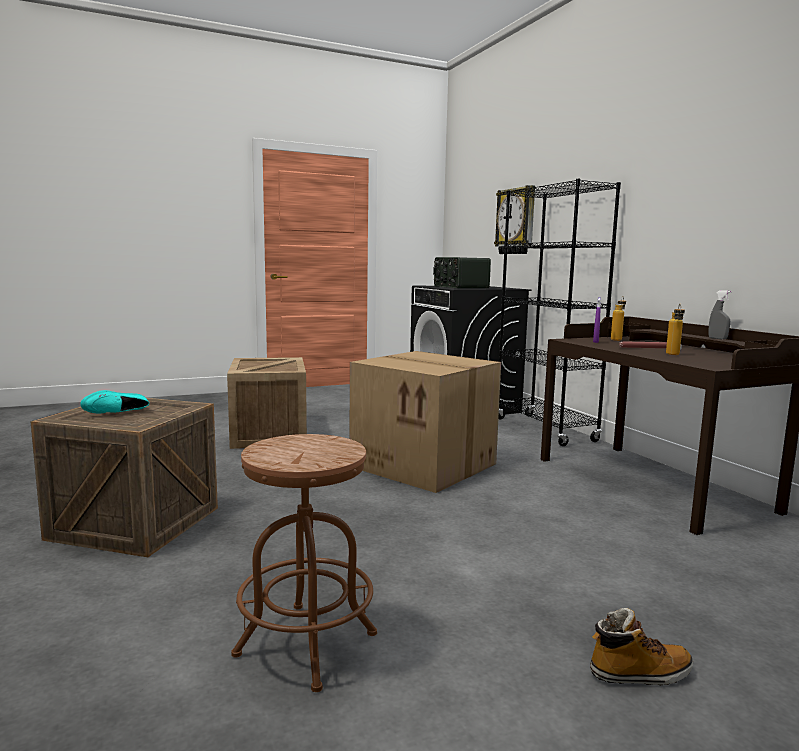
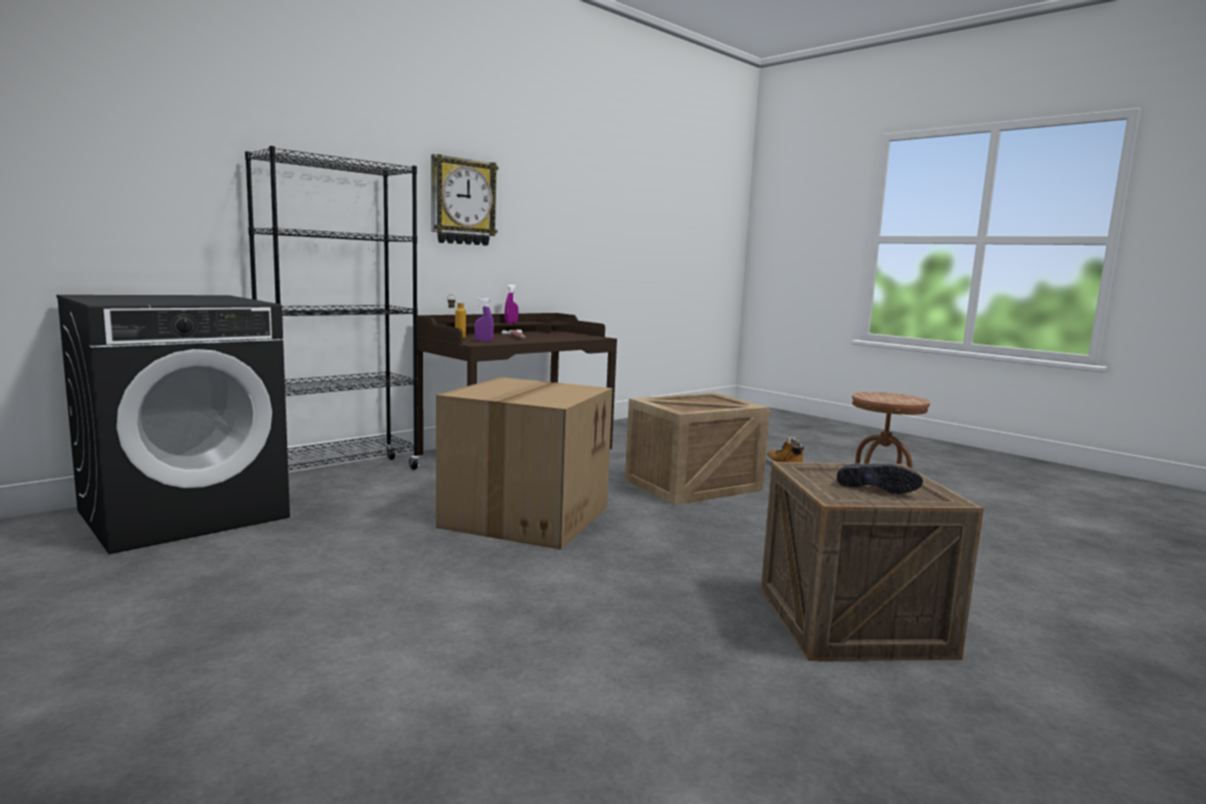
camera: 110 degrees left, 0 degrees up
turquoise shoe [81,390,149,414] -> black shoe [837,463,923,494]
crate [227,357,307,449] -> crate moved to [625,393,770,505]
radio [433,257,491,288] -> none
wall clock [494,185,535,254] -> wall clock moved to [431,154,498,246]
bottle [666,304,685,355] -> none
grey spray bottle [708,290,731,339] -> purple spray bottle [505,285,518,323]

